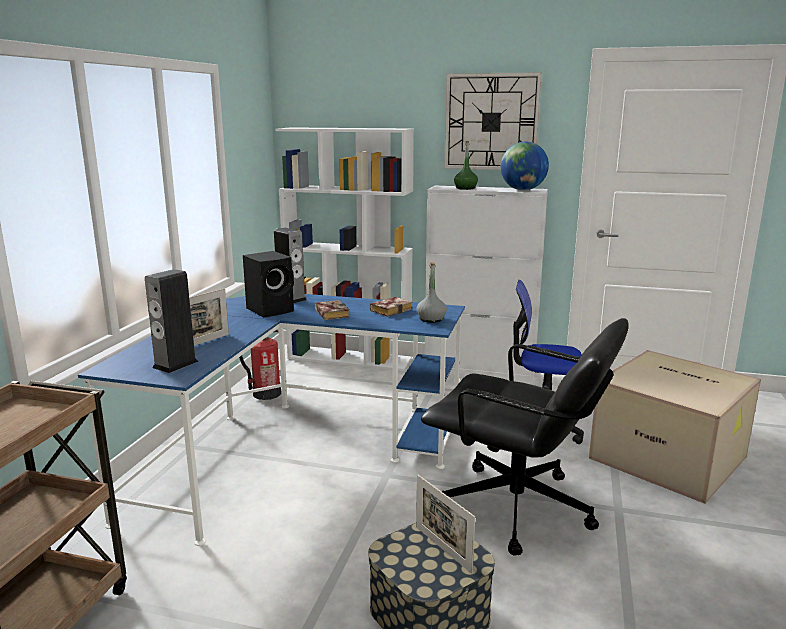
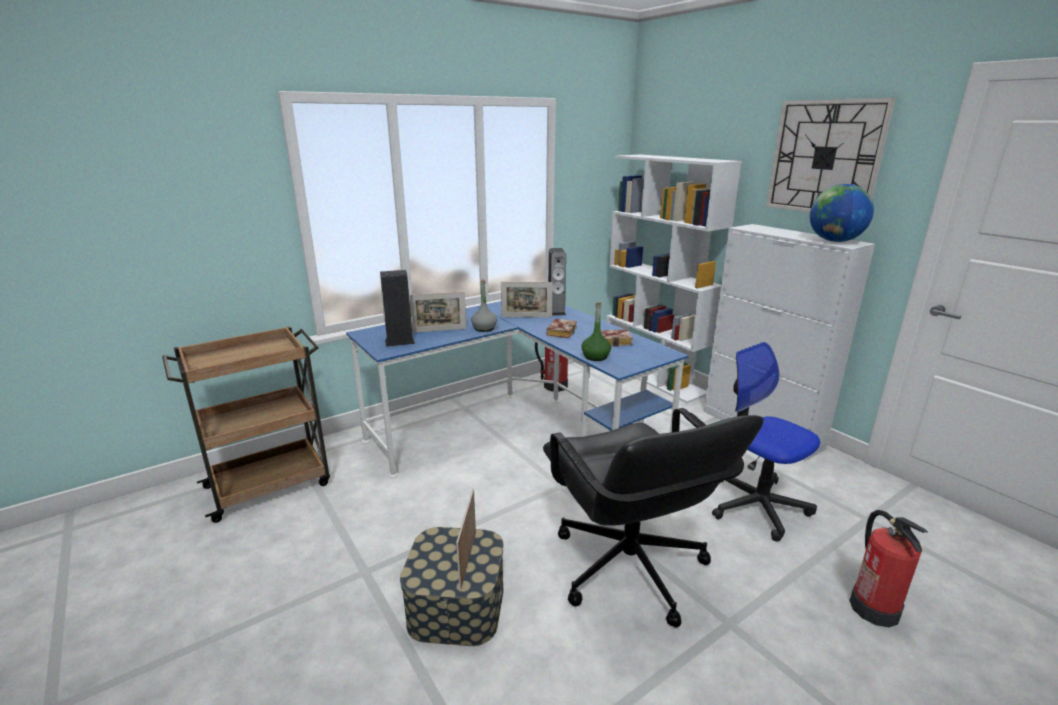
camera: 40 degrees right, 5 degrees up
black speaker [243,251,294,318] -> picture frame [501,281,553,318]
grey bottle [416,262,447,323] -> grey bottle moved to [471,279,497,332]
green bottle [454,141,478,190] -> green bottle moved to [581,302,612,361]
cardboard box [589,350,761,504] -> fire extinguisher [849,510,928,627]

